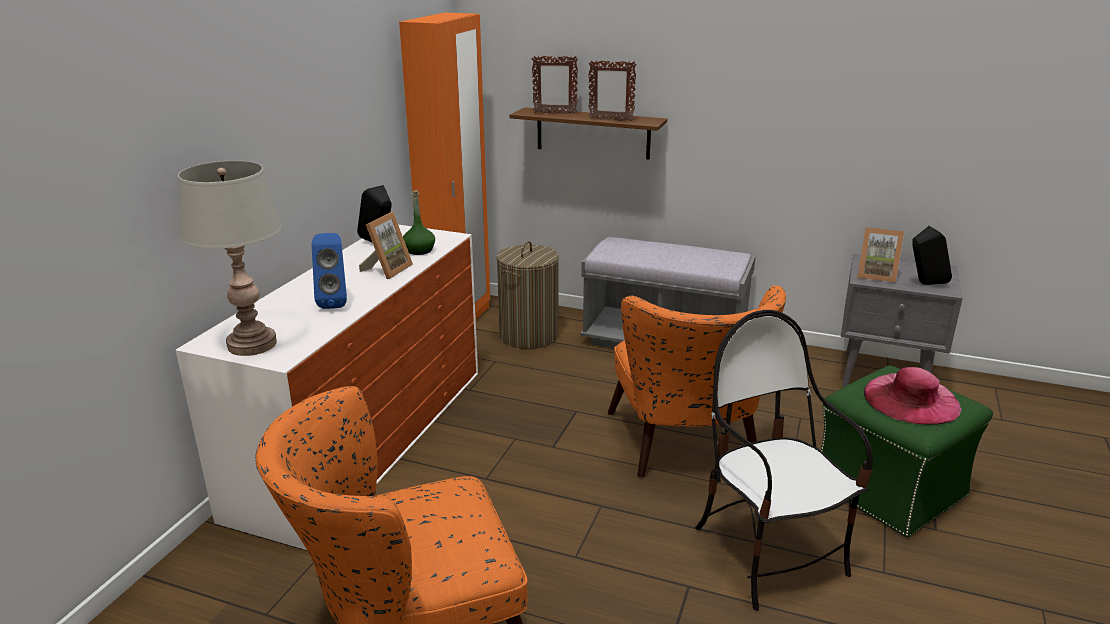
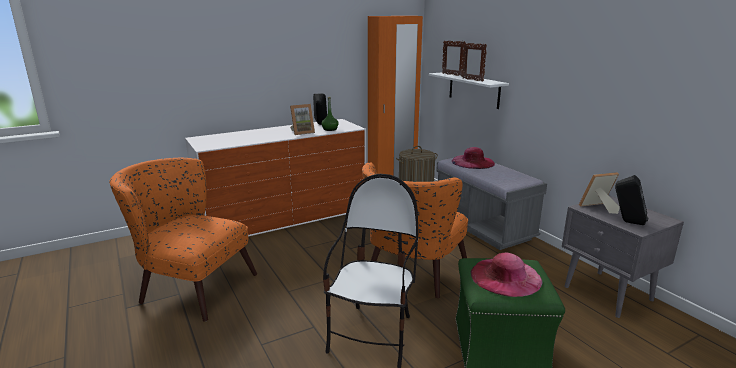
camera: 40 degrees right, 5 degrees down
grey table lamp [178,161,282,356] -> none
blue speaker [312,233,347,309] -> none
brown shelf [509,107,667,159] -> white shelf [429,72,509,109]
picture frame [857,227,904,283] -> picture frame turned 105 degrees clockwise [579,172,620,214]
none -> pink hat [452,147,495,169]

